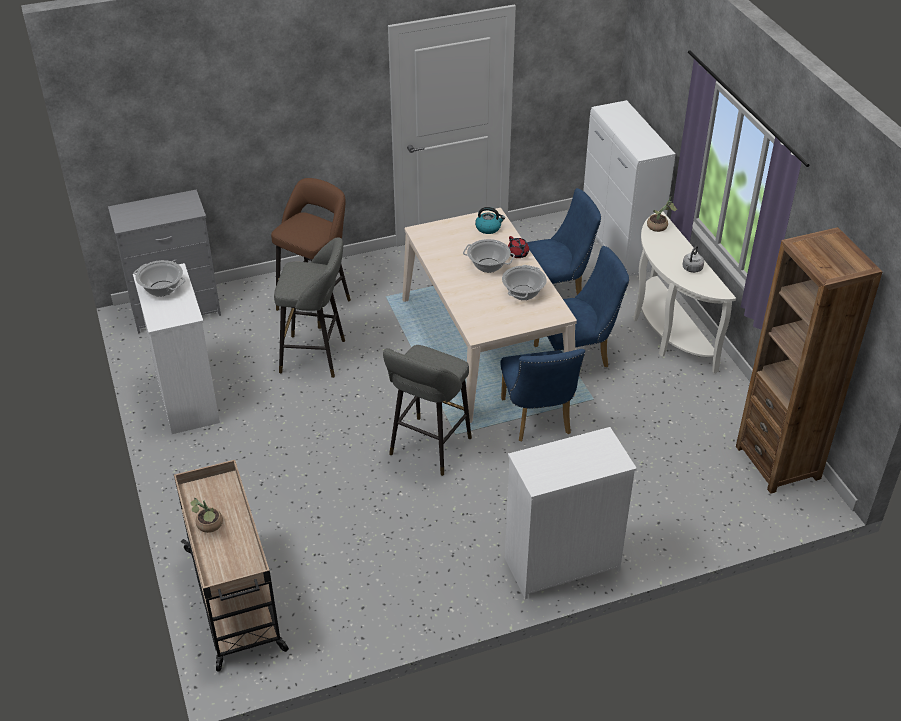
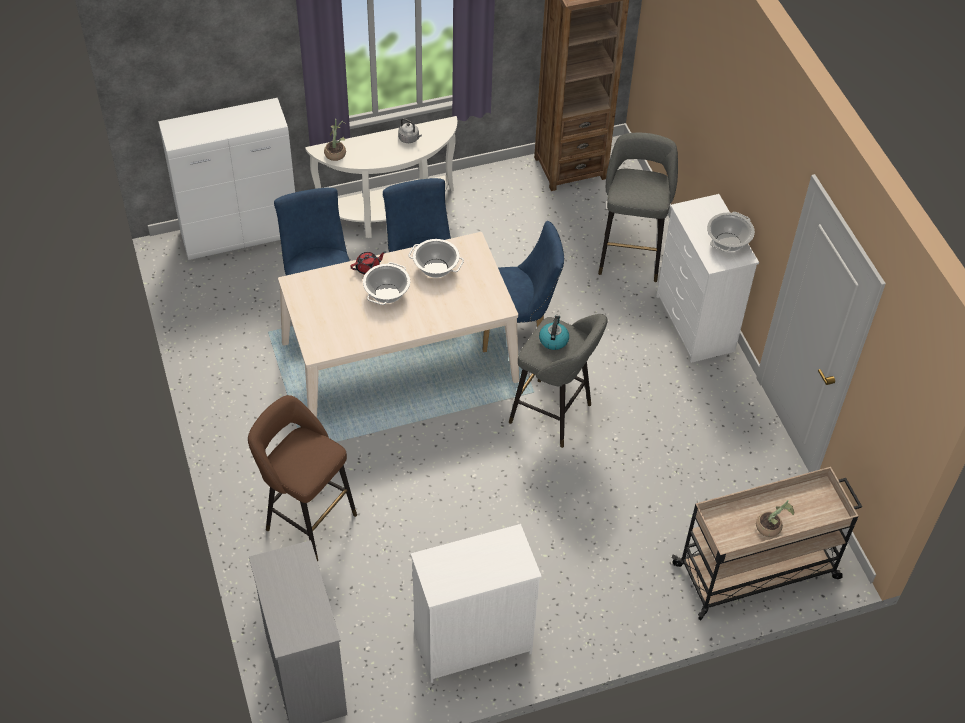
camera: 90 degrees left, 10 degrees up
cooking pot [134,260,186,297] -> cooking pot moved to [707,212,755,252]
grey stool [274,237,345,378] -> grey stool moved to [598,133,678,282]
kettle [475,207,505,234] -> kettle moved to [539,315,569,350]

